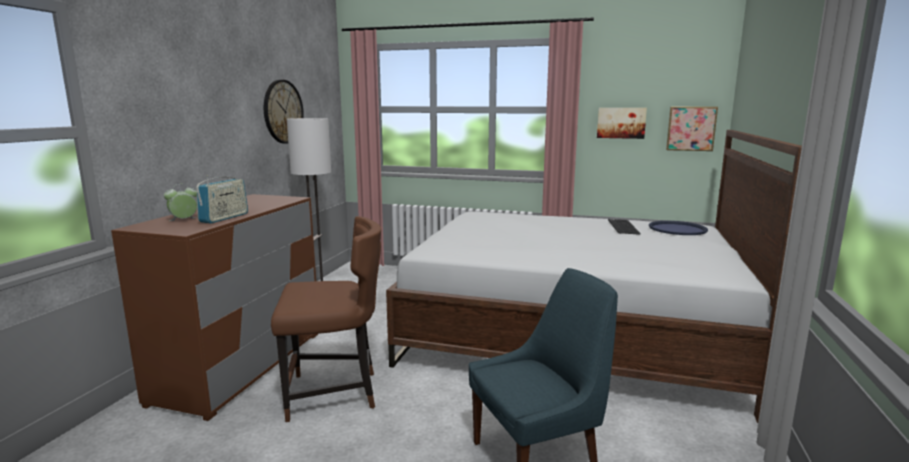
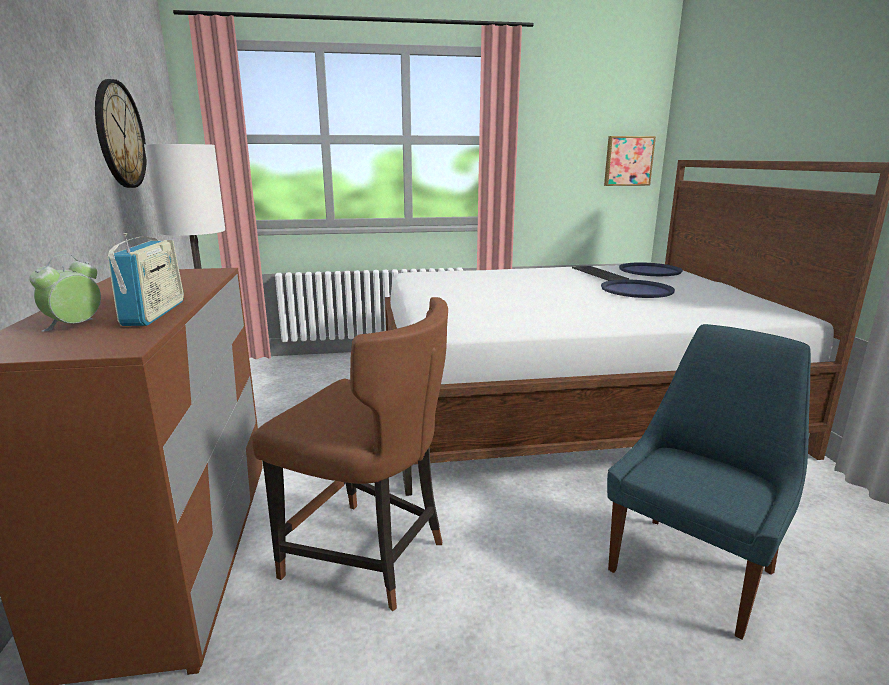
camera: 25 degrees left, 5 degrees up
brown chair [271,216,381,422] -> brown chair turned 60 degrees clockwise [252,297,448,611]
picture [597,108,647,139] -> none
none -> blue tray [601,280,675,298]

